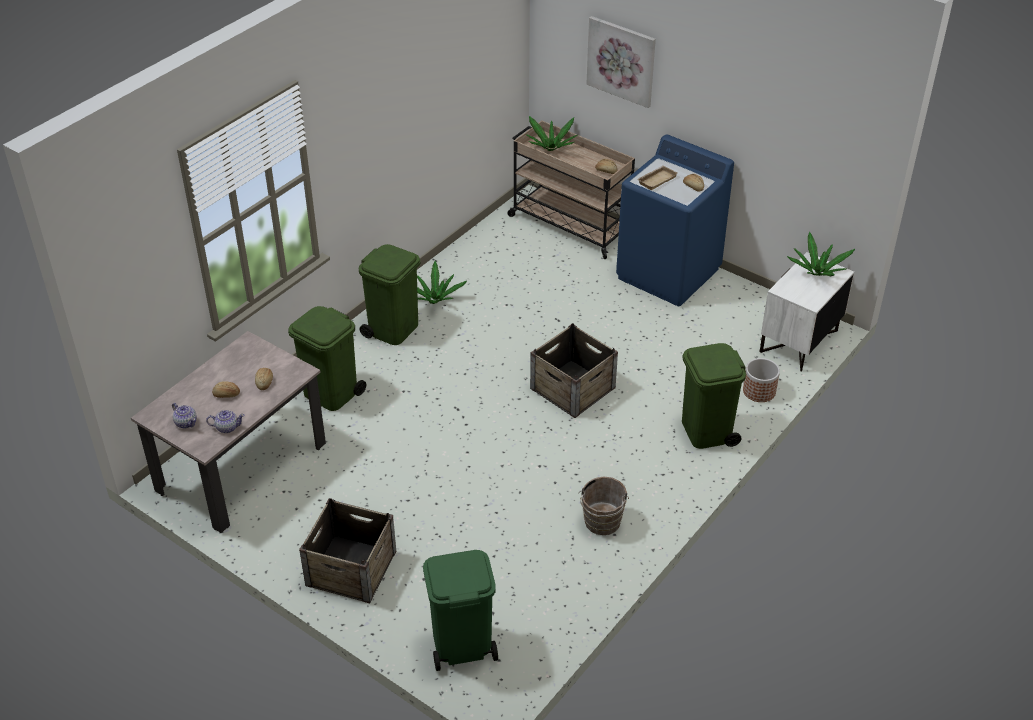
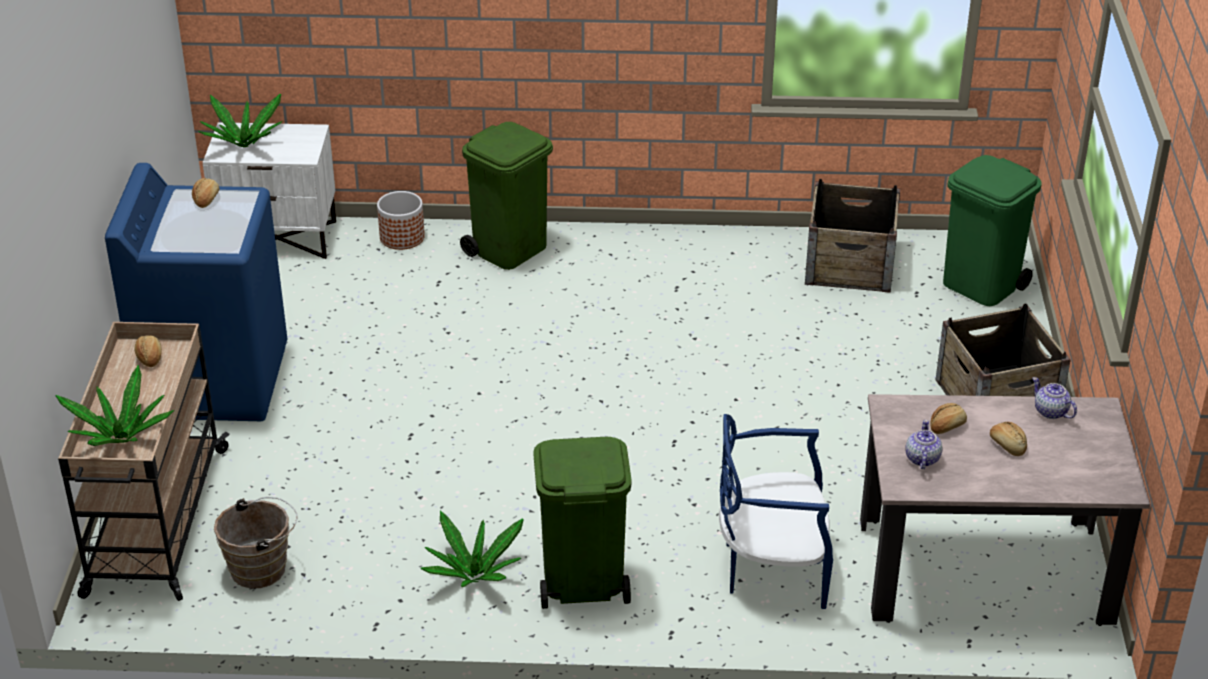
camera: 125 degrees left, 5 degrees down
teapot [172,403,197,428] -> teapot moved to [905,420,942,469]
green trash can [288,306,366,411] -> blue chair [719,414,833,609]
crate [530,323,618,418] -> crate moved to [805,179,900,293]
brown bucket [578,476,629,535] -> brown bucket moved to [214,497,298,589]
picture [586,16,656,108] -> none
beige tray [637,165,677,190] -> none

